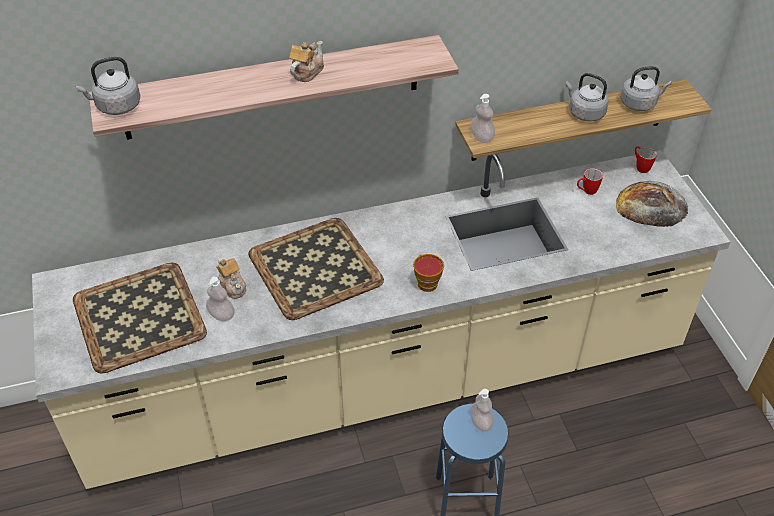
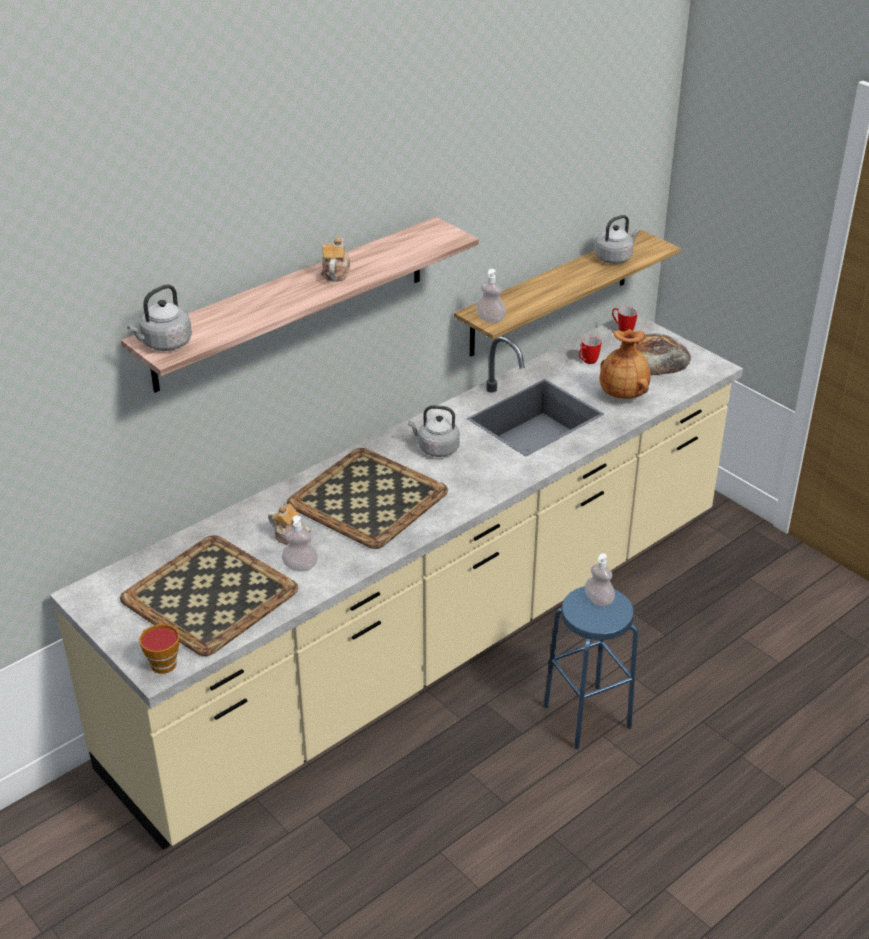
camera: 25 degrees left, 10 degrees down
cup [413,254,444,292] -> cup moved to [139,624,180,674]
grey kettle [566,73,609,122] -> grey kettle moved to [408,405,460,457]
none -> brown vase [600,329,651,399]

